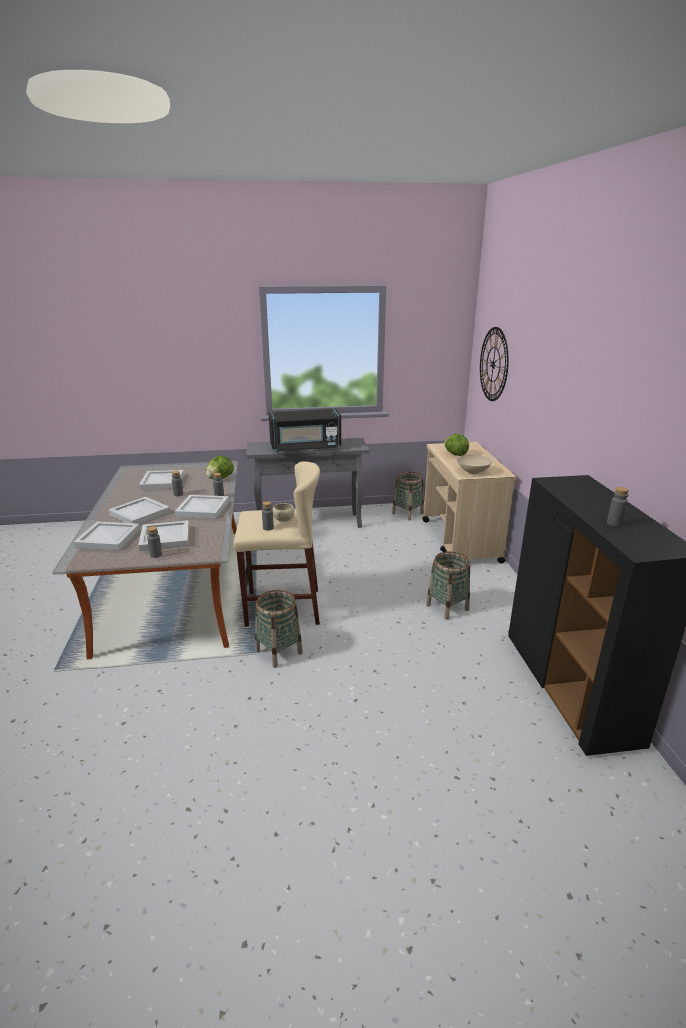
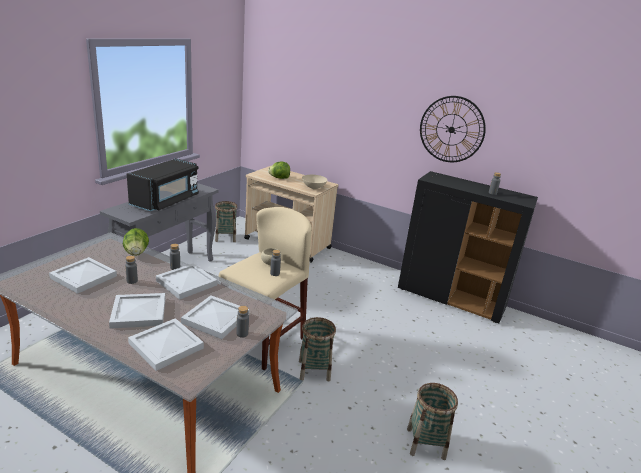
camera: 55 degrees left, 0 degrees up
basket [426,552,470,620] -> basket moved to [407,383,458,460]
wall clock [480,327,509,401] -> wall clock moved to [420,96,486,162]

